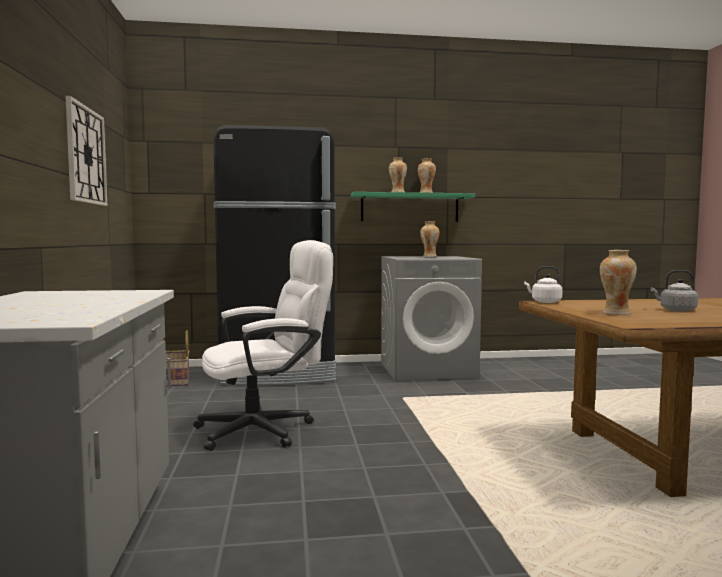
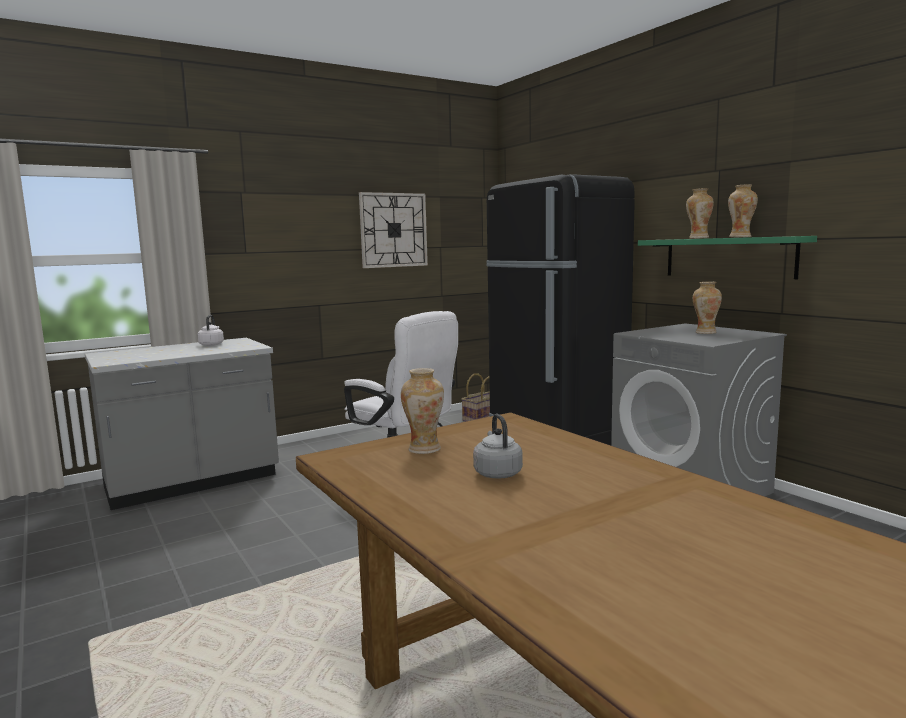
camera: 65 degrees right, 5 degrees up
white kettle [524,266,563,303] -> white kettle moved to [197,315,224,346]

